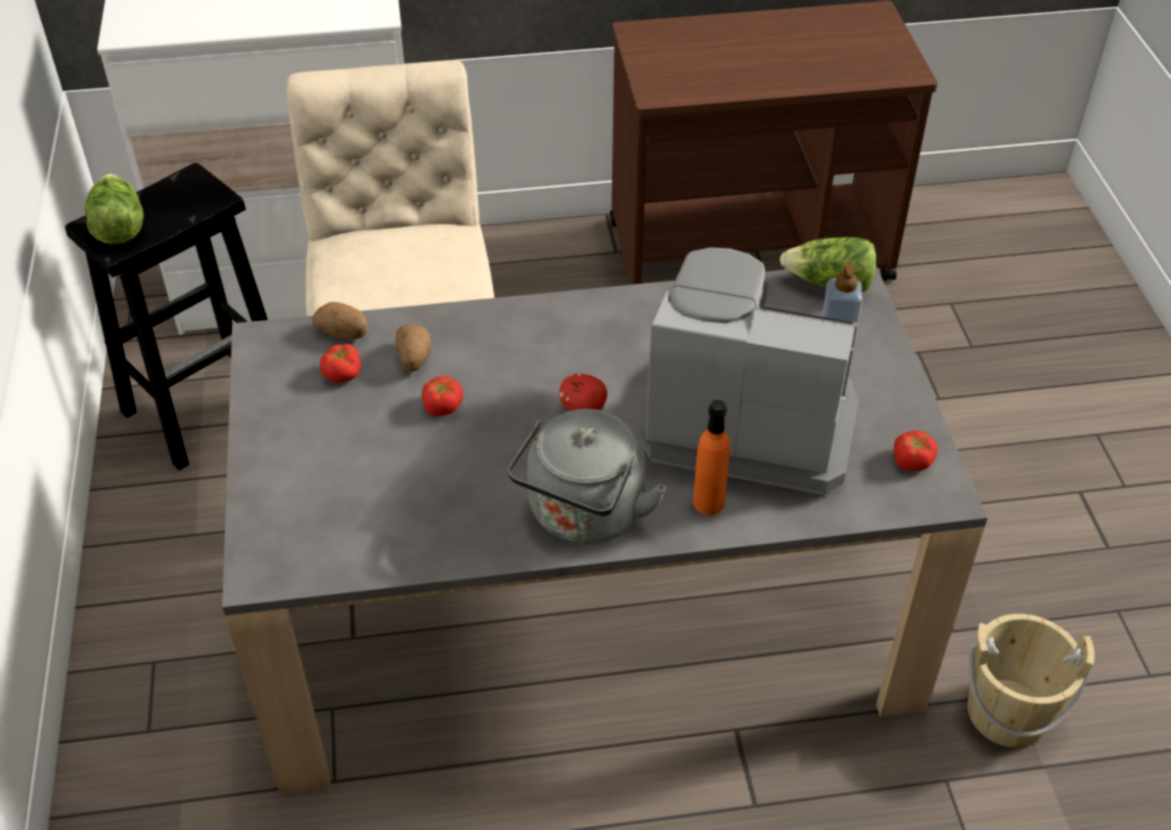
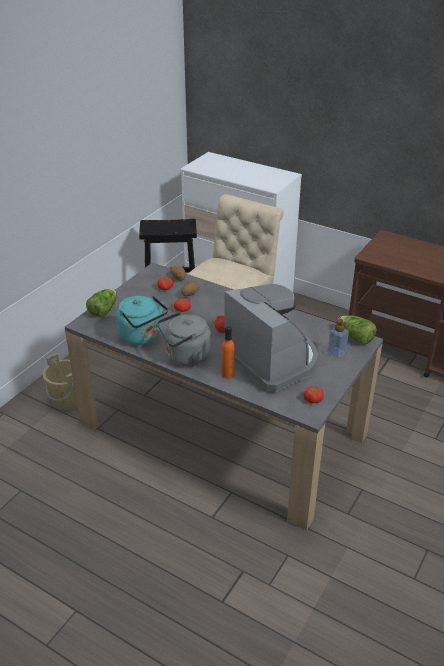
camera: 40 degrees right, 10 degrees down
lettuce [85,174,144,245] -> lettuce moved to [86,289,116,317]
beige bucket [968,614,1095,748] -> beige bucket moved to [43,353,77,410]
none -> turquoise kettle [116,296,168,345]

